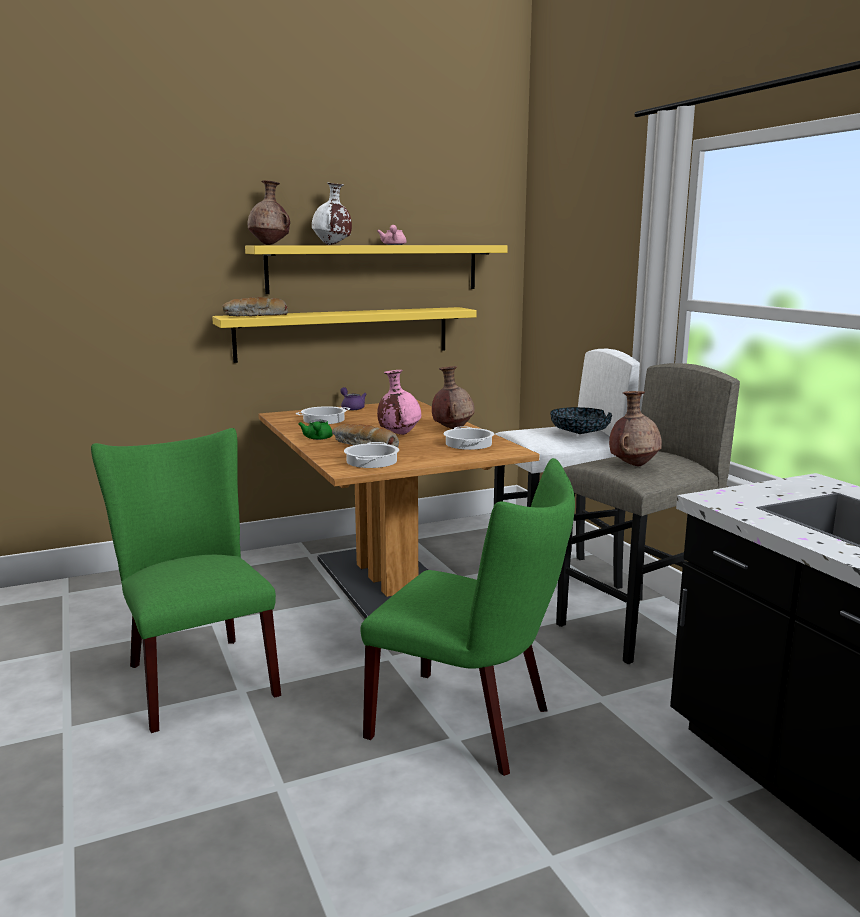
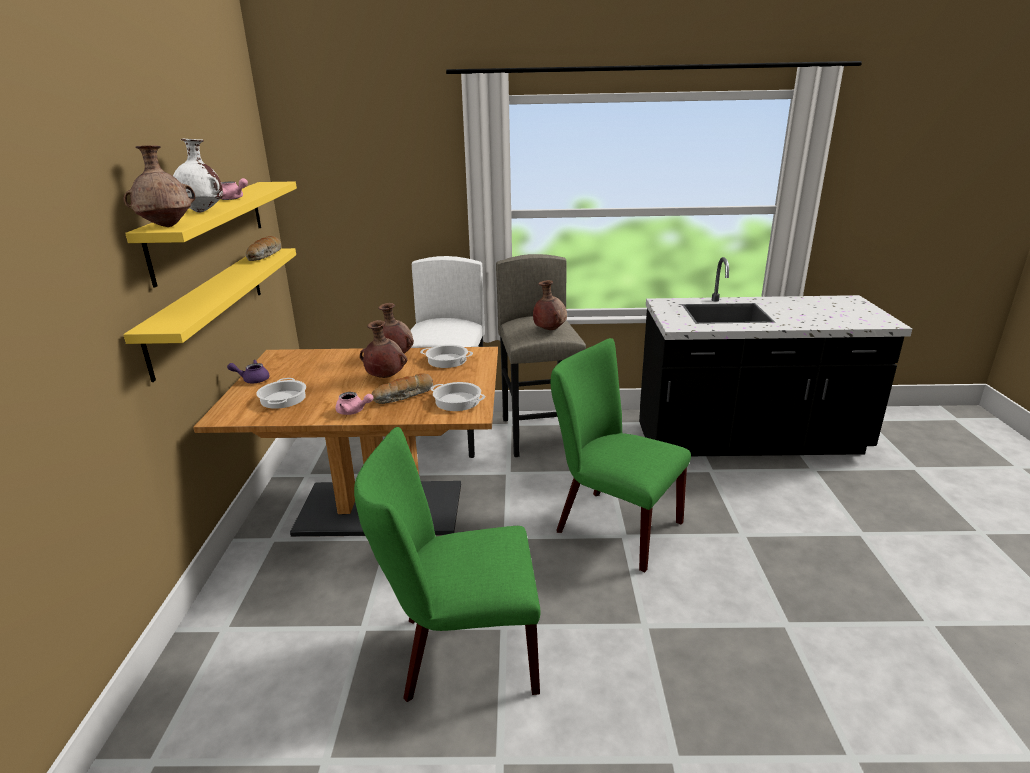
camera: 65 degrees left, 10 degrees up
bread [222,297,288,316] -> bread moved to [246,236,281,261]
green teapot [298,420,333,440] -> pink teapot [335,392,374,415]
green chair [361,458,575,776] -> green chair turned 105 degrees counterclockwise [551,338,691,572]
pink vase [377,370,421,435] -> brown vase [360,320,407,378]
bowl [550,407,612,434] -> none

